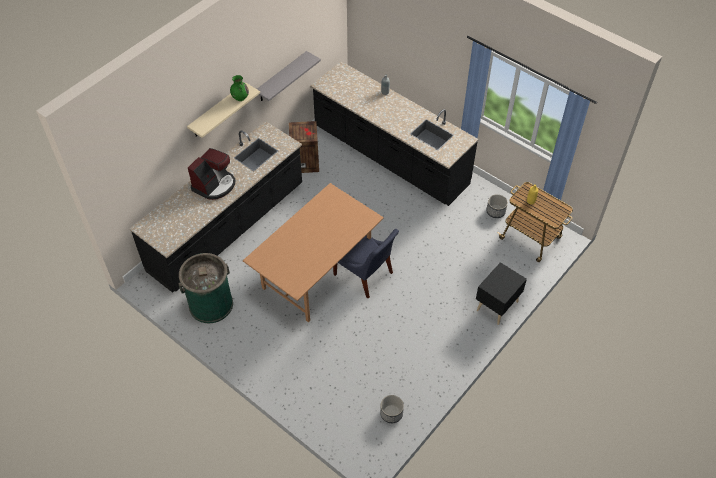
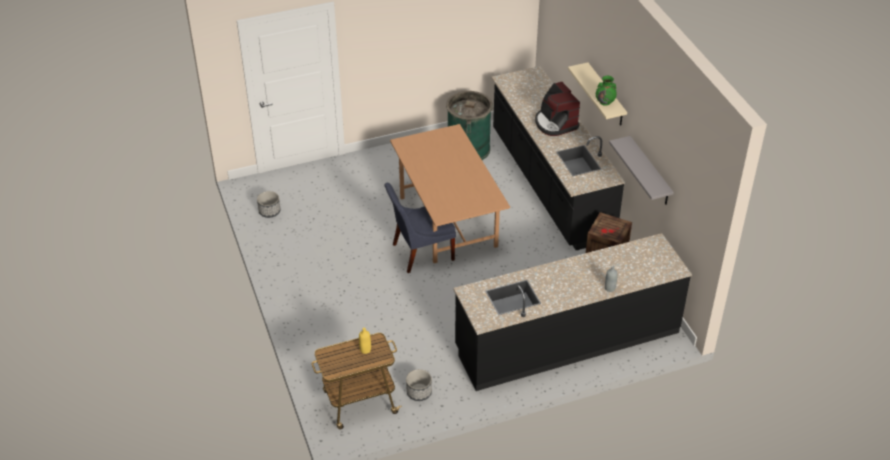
camera: 120 degrees right, 10 degrees down
black nightstand [476,262,527,325] -> none

